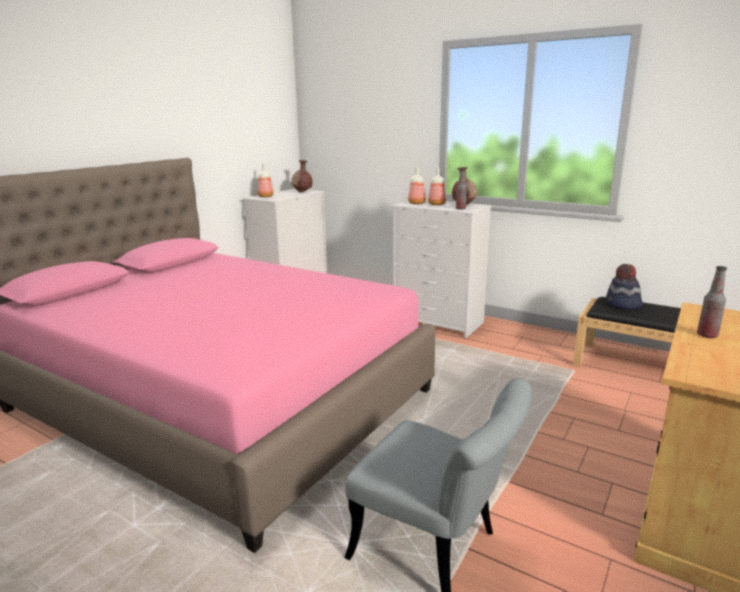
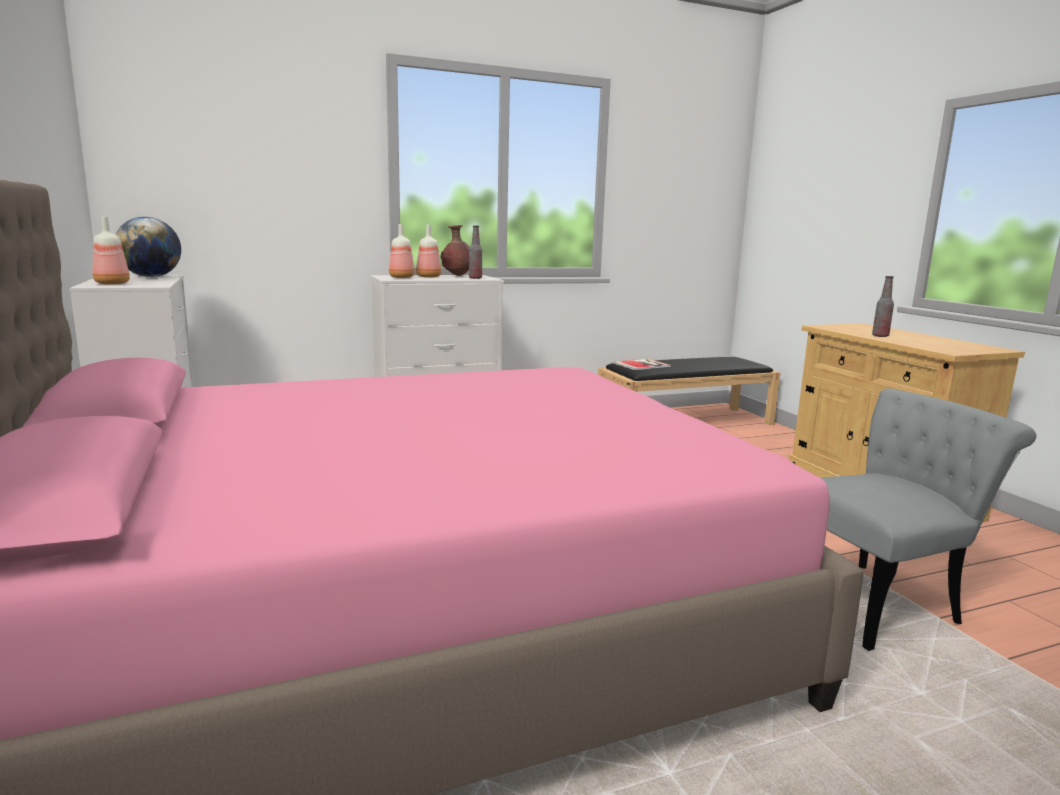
camera: 55 degrees left, 5 degrees down
brown vase [291,160,313,192] -> globe [116,217,181,277]
hat [605,264,642,309] -> book [613,359,671,370]

